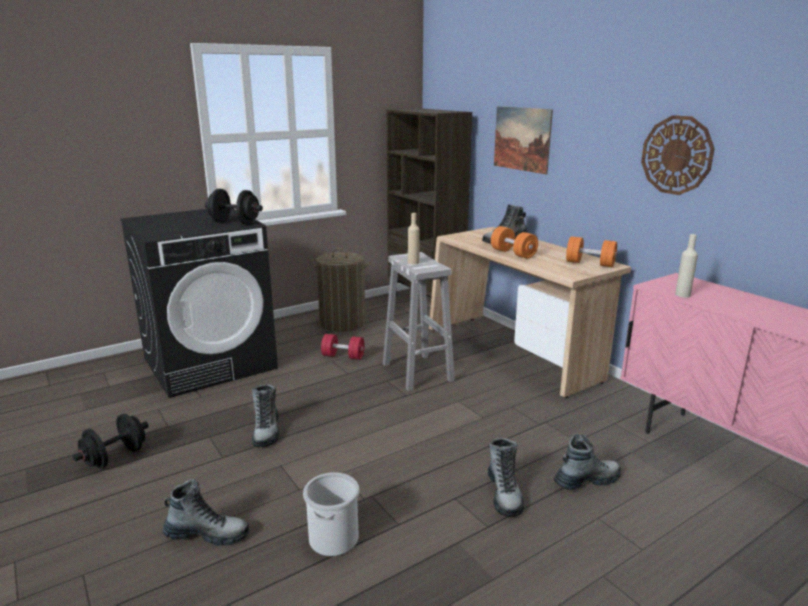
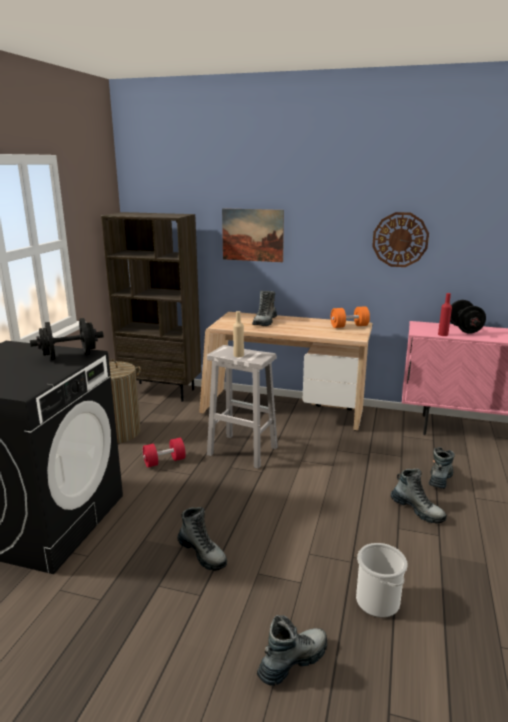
camera: 40 degrees left, 0 degrees up
black dumbbell [73,414,149,469] -> black dumbbell moved to [450,300,486,334]
orange dumbbell [491,226,538,259] -> none
beige bottle [675,234,698,298] -> red bottle [438,293,452,336]

